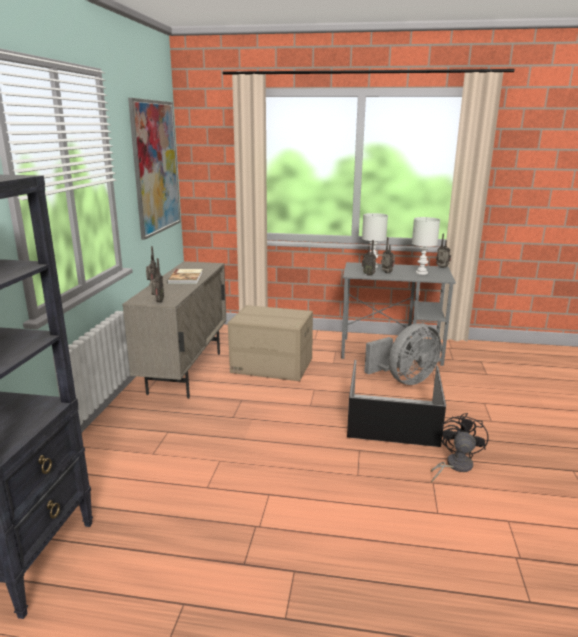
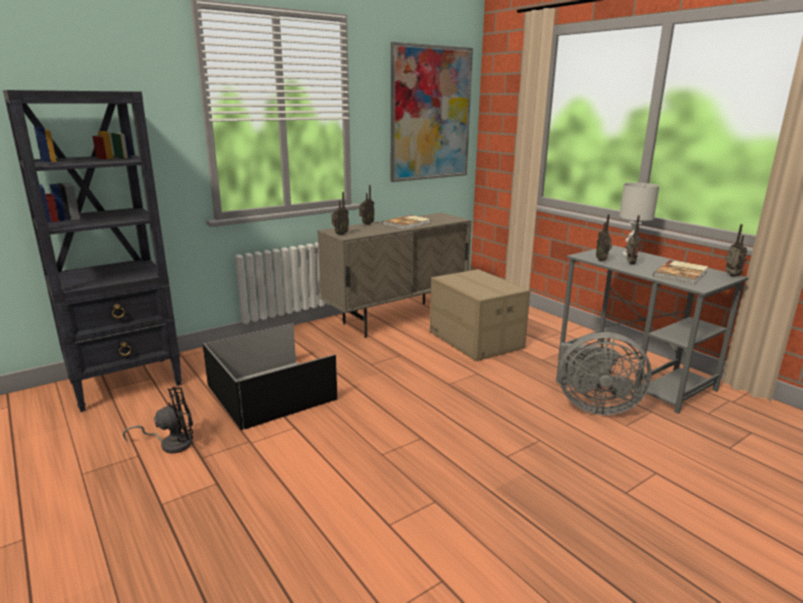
camera: 45 degrees right, 0 degrees up
black storage box [347,360,446,447] -> black storage box moved to [202,323,338,430]
white table lamp [412,217,440,275] -> book [653,260,708,284]
black fan [431,413,488,483] -> black fan moved to [123,387,193,454]

